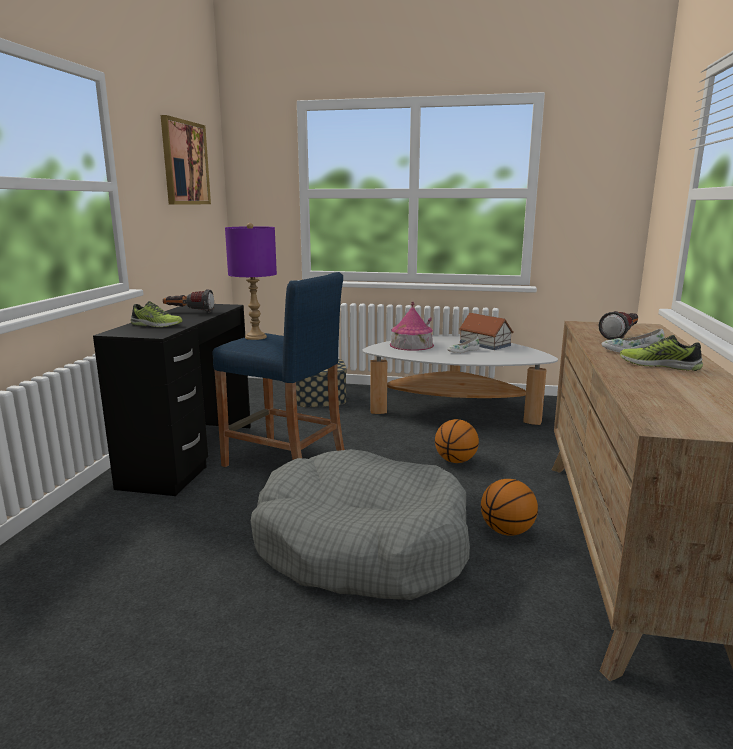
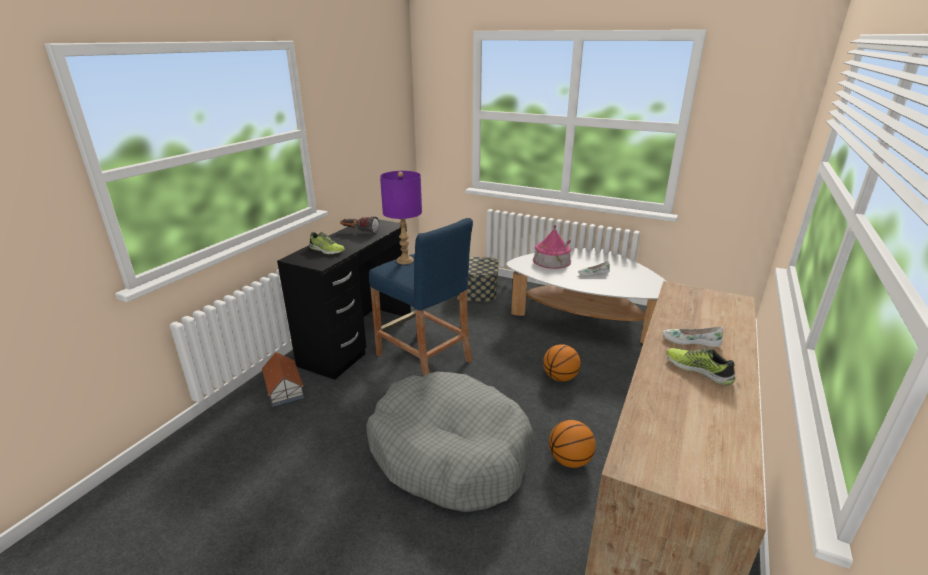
camera: 15 degrees right, 10 degrees up
picture [161,115,211,205] -> none
toy house [459,313,514,350] -> toy house moved to [261,352,304,407]
flashlight [599,311,638,340] -> none

